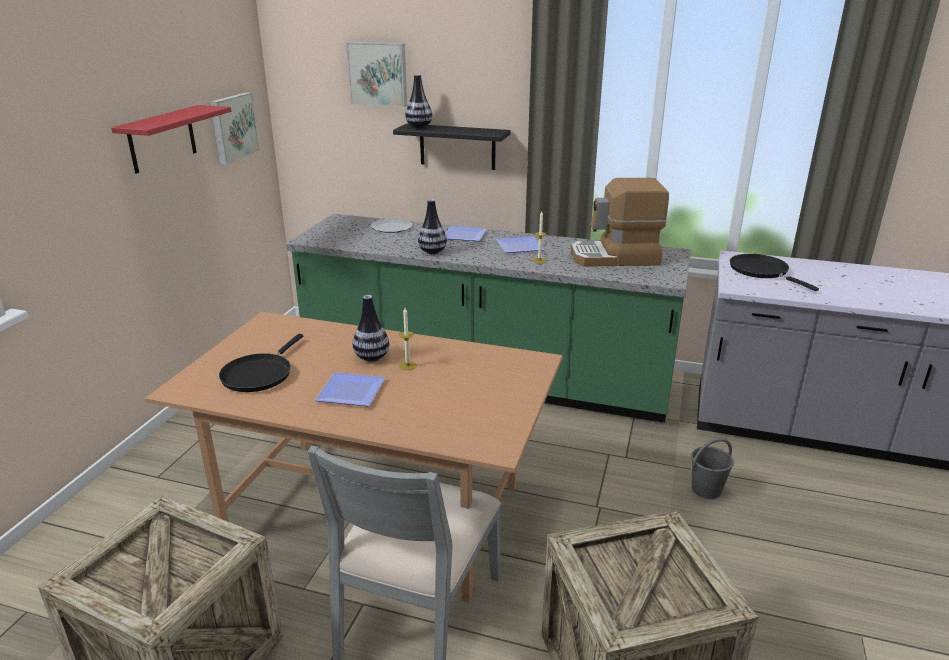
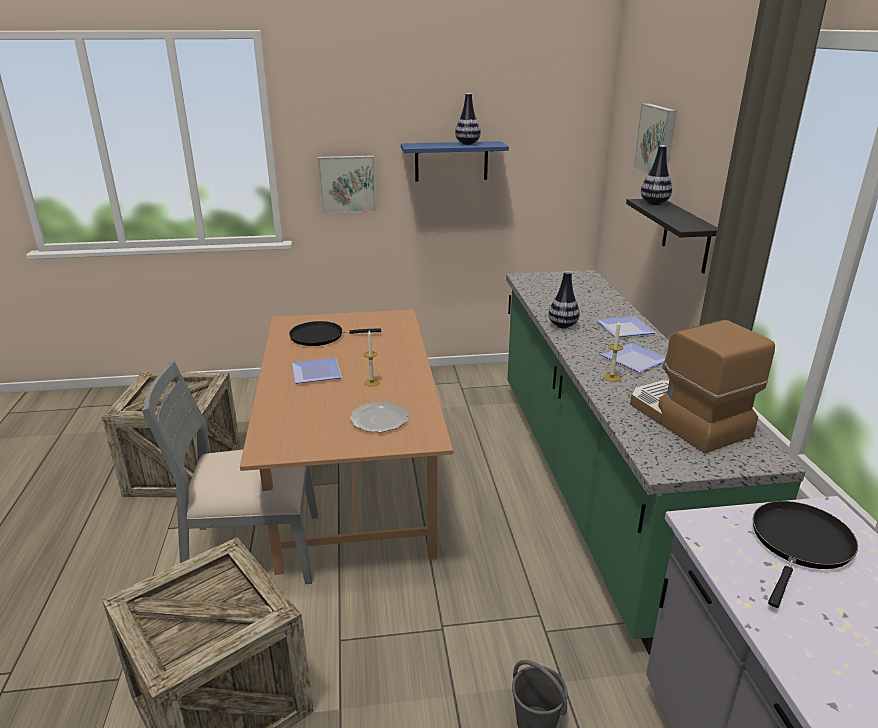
camera: 65 degrees right, 0 degrees up
red shelf [111,105,231,174] -> blue shelf [401,141,509,182]
picture [210,92,260,164] -> picture moved to [318,155,376,214]
vase [353,295,389,362] -> vase moved to [455,93,481,145]
plate [371,218,413,233] -> plate moved to [350,402,409,432]

